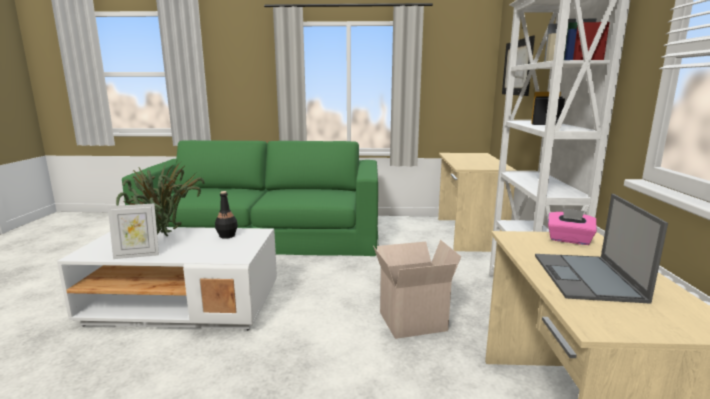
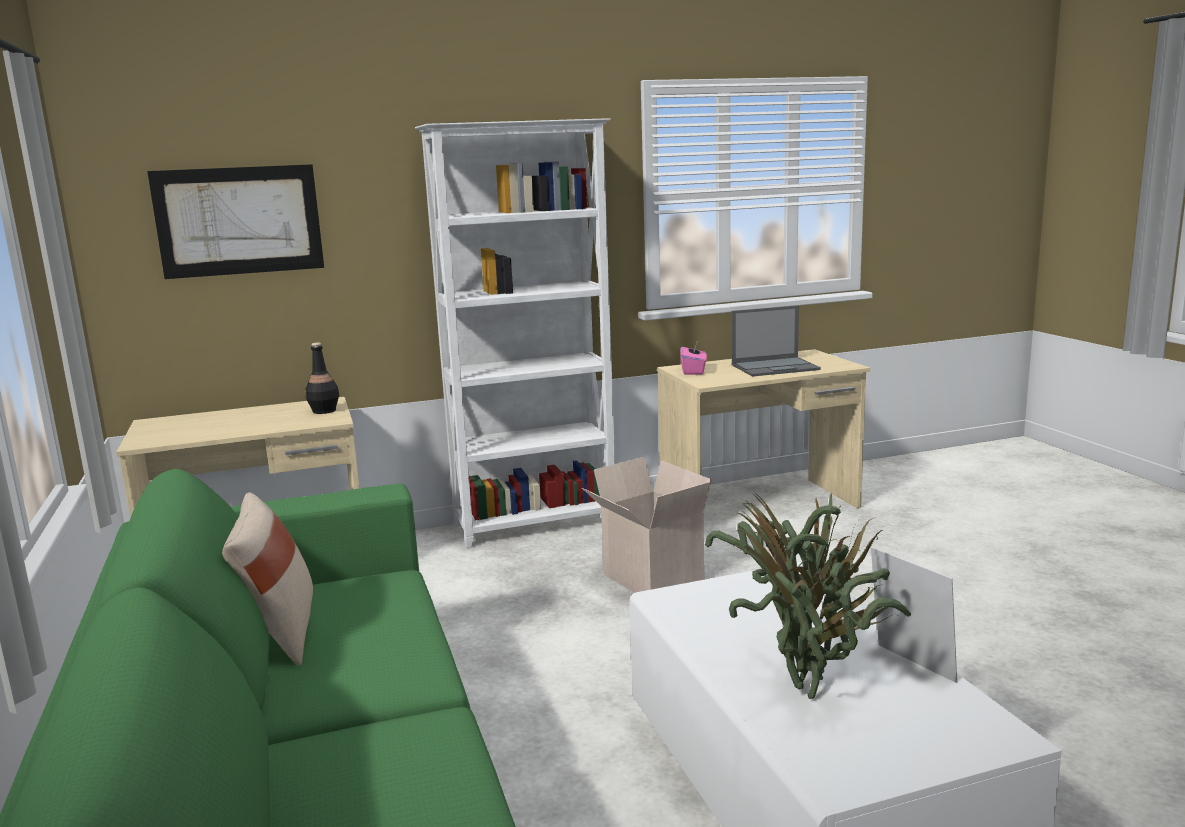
camera: 110 degrees left, 0 degrees up
black bottle [215,191,238,239] -> black bottle moved to [305,343,339,414]
none -> beige pillow [222,492,313,666]

